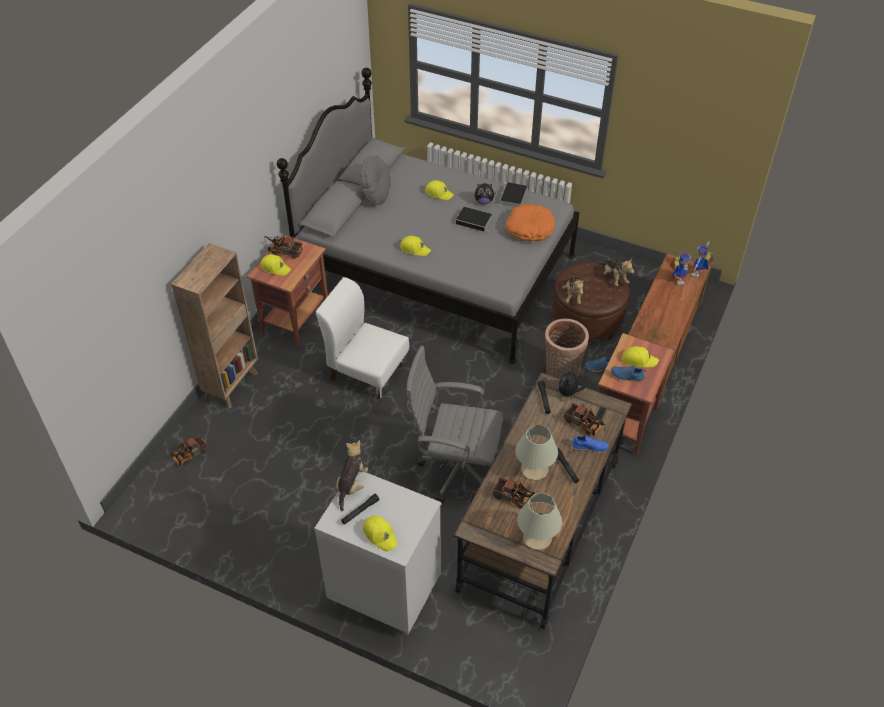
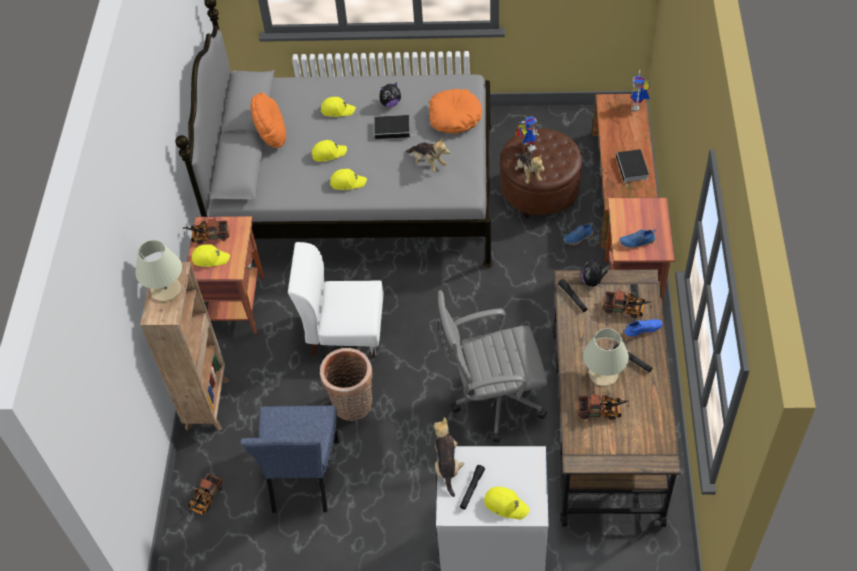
camera: 20 degrees left, 5 degrees up
grey pillow [360,156,391,205] -> orange pillow [251,92,286,148]
book [499,182,527,209] -> book moved to [616,149,649,186]
beige table lamp [517,493,562,550] -> beige table lamp moved to [135,240,182,302]
basket [544,318,589,379] -> basket moved to [320,348,373,421]
plush toy [600,259,634,286] -> plush toy moved to [406,138,450,172]
yellow cap [622,346,659,367] -> yellow cap moved to [312,140,347,162]
toy robot [669,253,691,285] -> toy robot moved to [516,116,539,152]
none -> blue chair [240,406,339,513]

